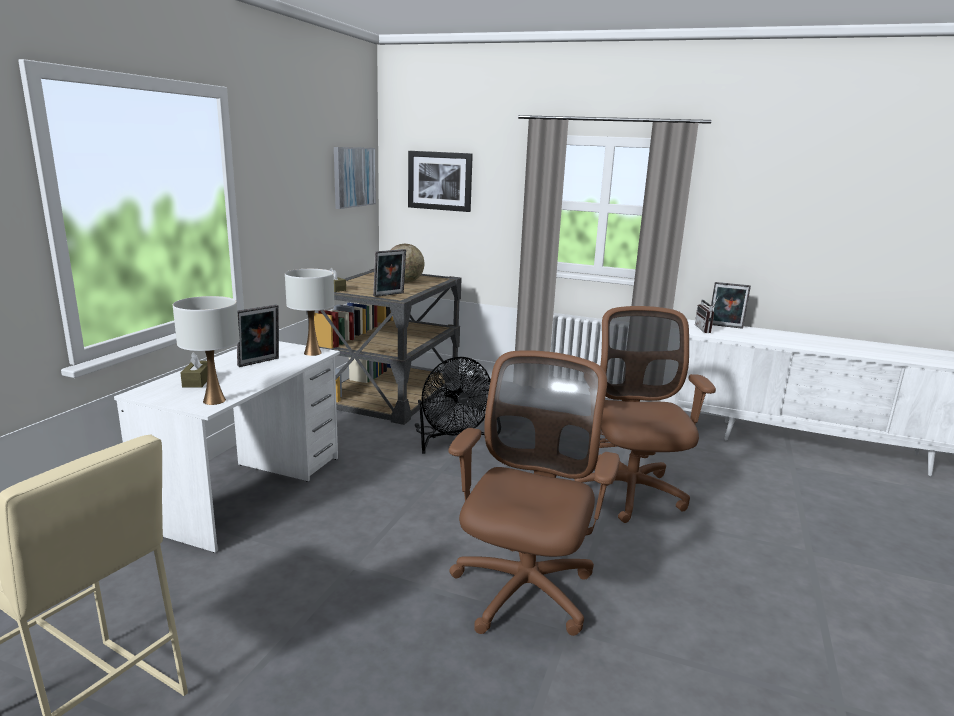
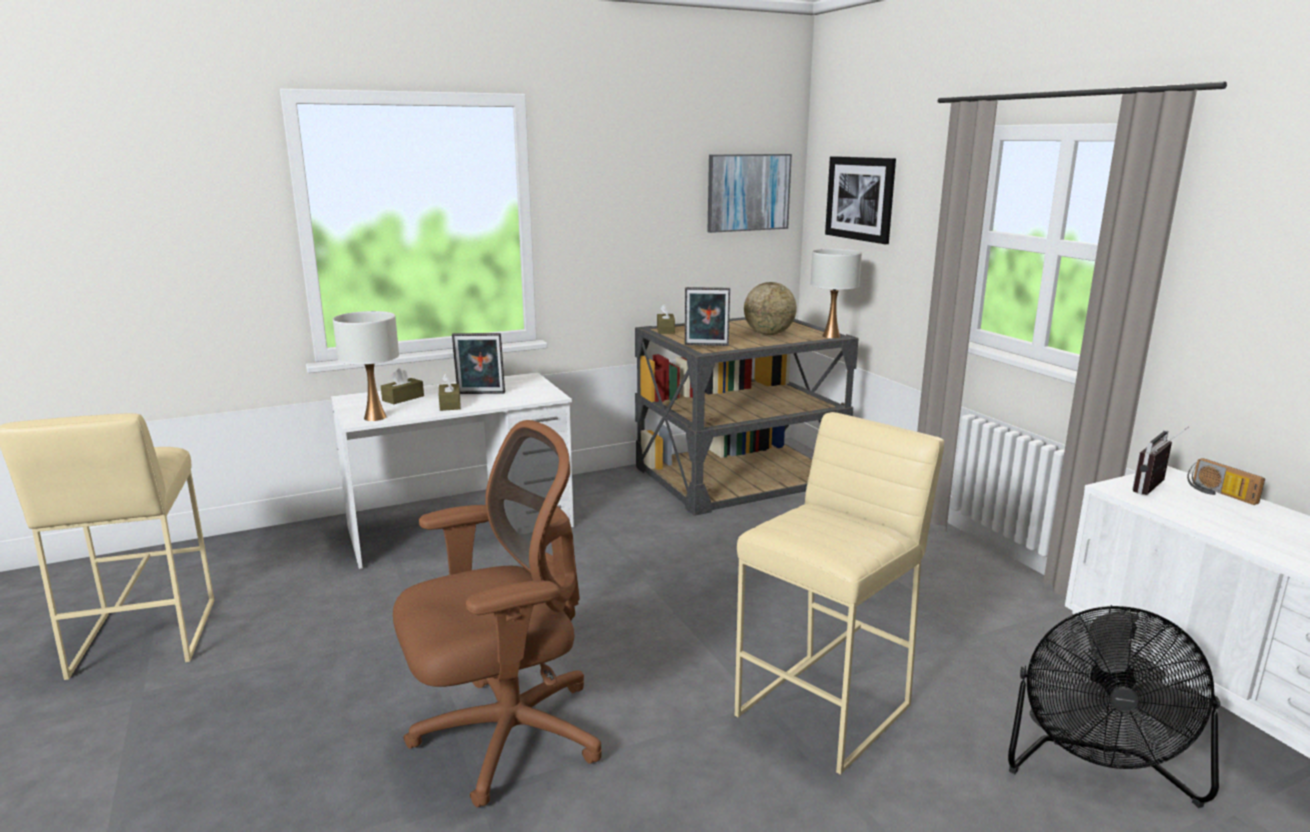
camera: 45 degrees right, 0 degrees up
white table lamp [285,269,334,356] -> white table lamp moved to [811,249,862,339]
black fan [415,357,491,454] -> black fan moved to [1008,605,1220,808]
brown office chair [574,306,716,523] -> beige stool [735,412,944,775]
picture frame [711,282,751,329] -> radio [1187,458,1265,505]
none -> brown tissue box [439,374,461,411]

